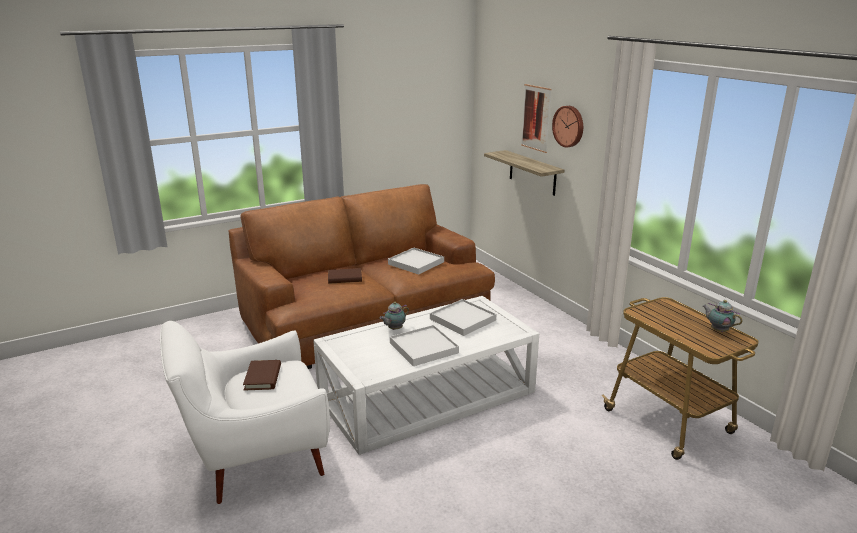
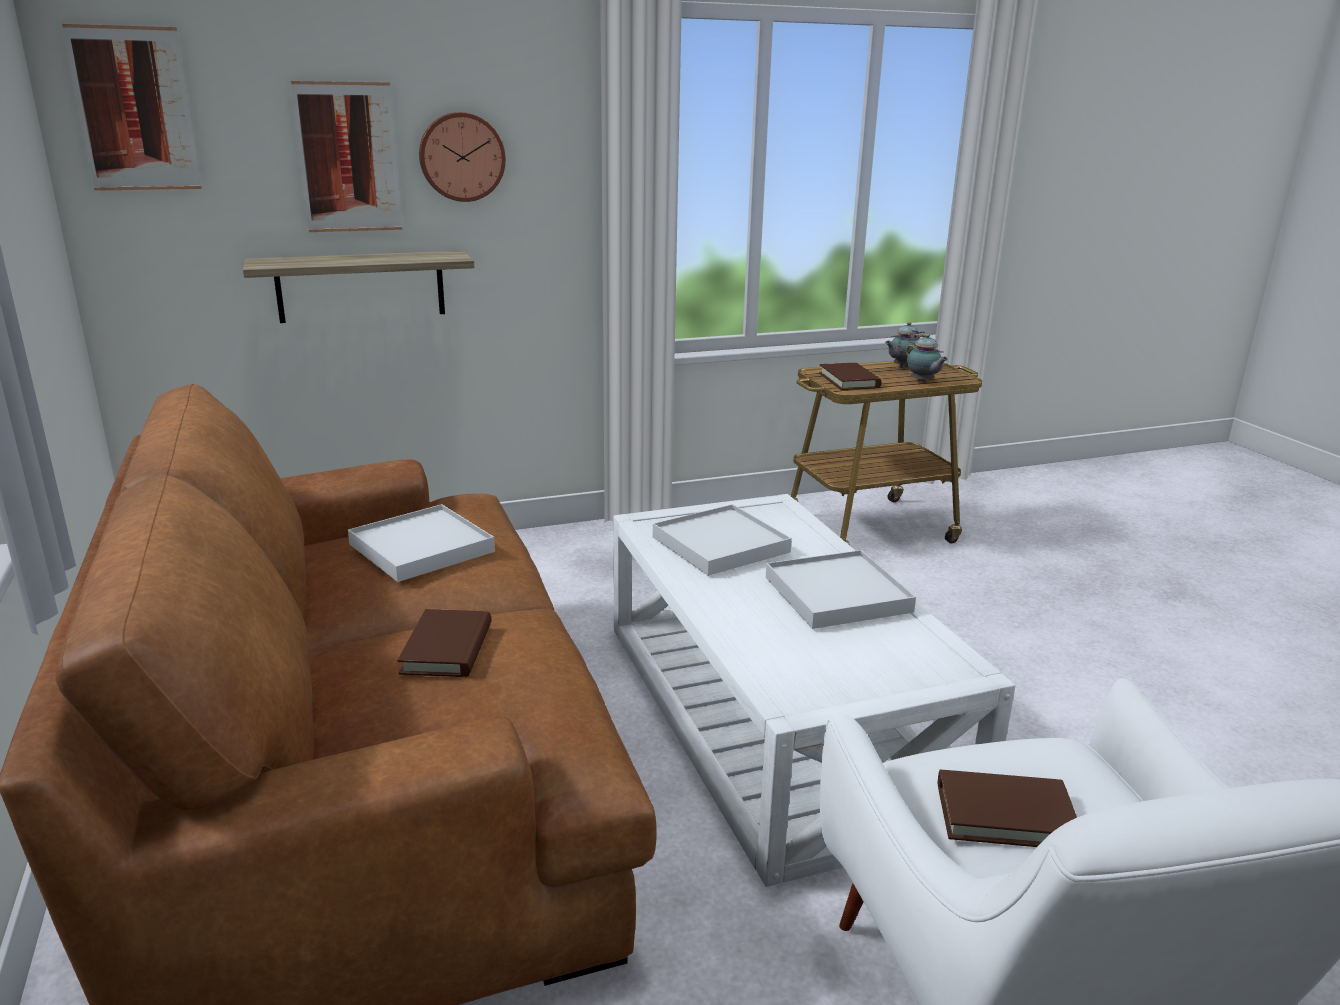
camera: 80 degrees left, 0 degrees up
teapot [380,302,409,330] -> teapot moved to [906,334,948,383]
none -> picture [62,24,202,191]
none -> brown book [819,363,882,390]

